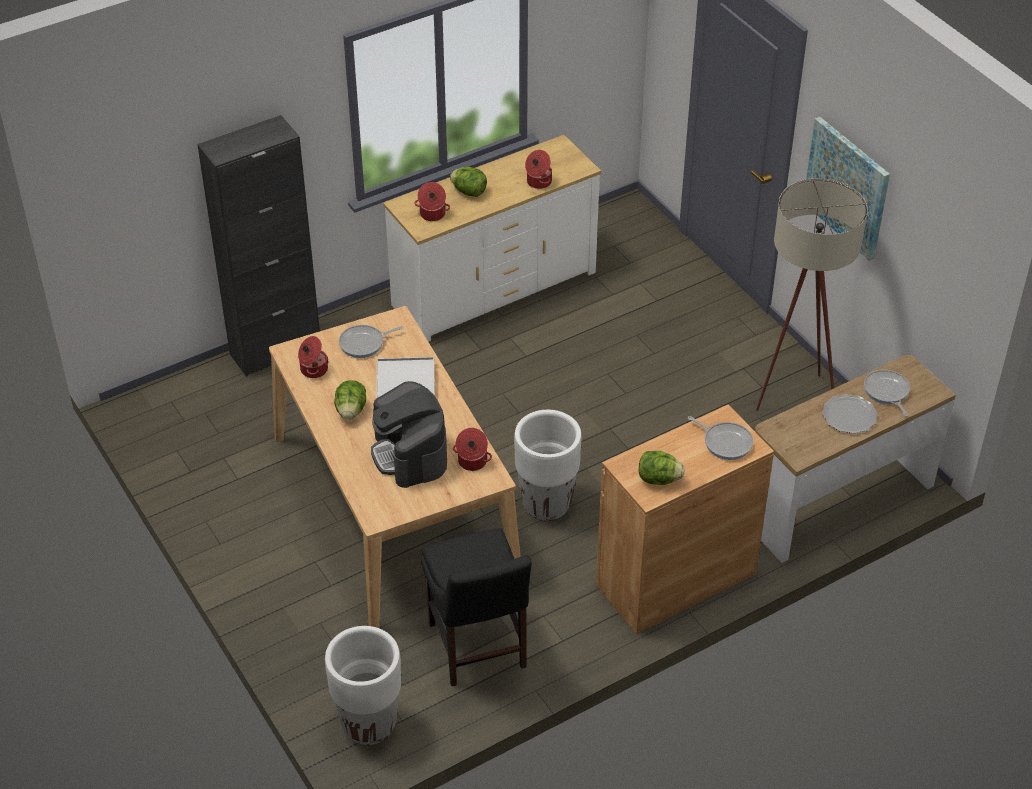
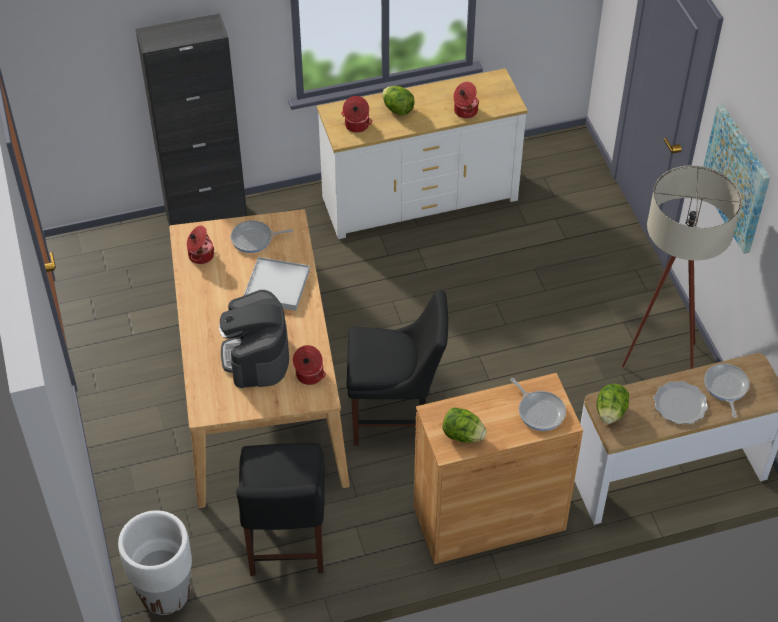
camera: 15 degrees right, 5 degrees up
lettuce [334,380,366,420] -> lettuce moved to [596,384,629,424]
white planter [514,410,582,521] -> black chair [347,290,448,446]

